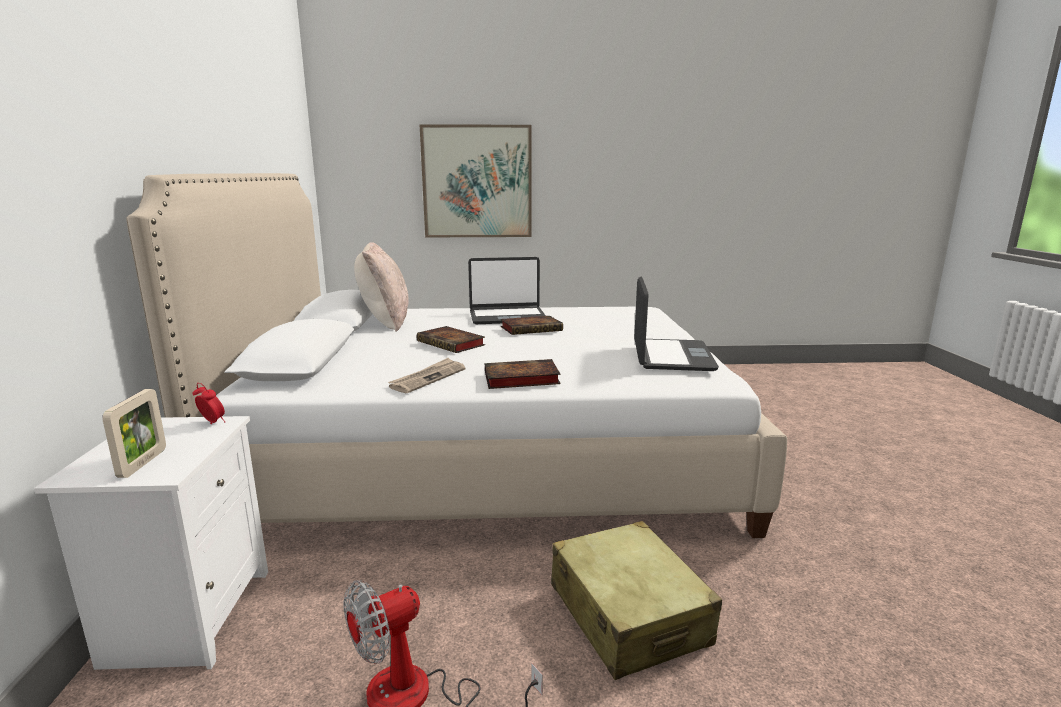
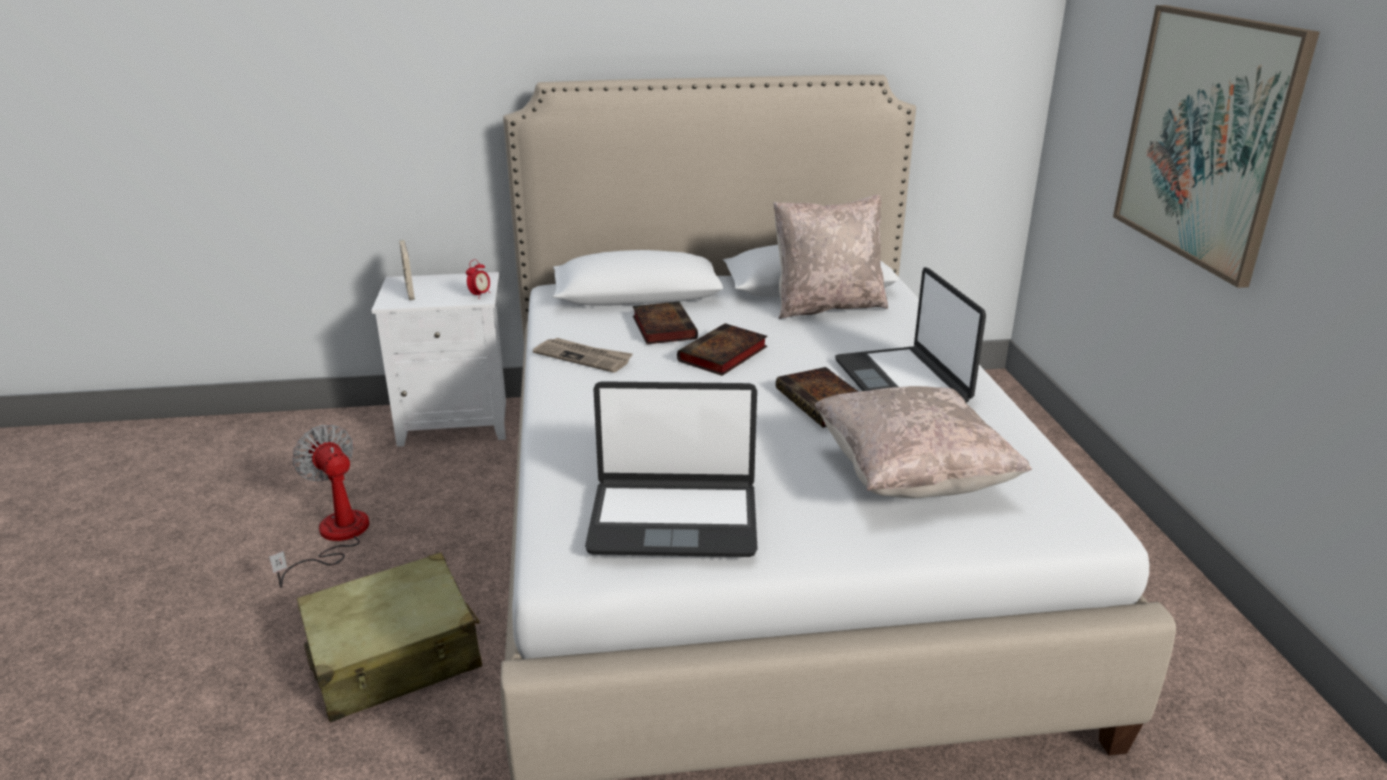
camera: 85 degrees right, 10 degrees up
picture frame [102,389,166,478] -> picture frame turned 75 degrees clockwise [399,240,415,300]
book [485,359,561,389] -> book moved to [633,302,698,344]
none -> beige pillow [815,386,1032,498]

